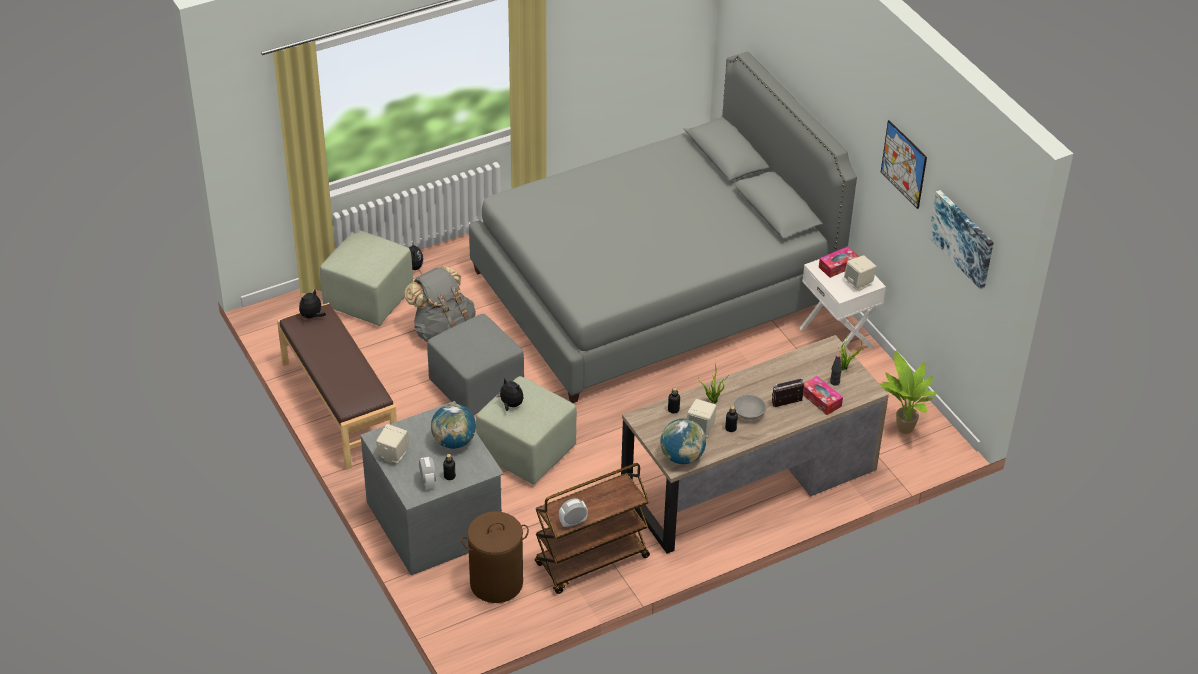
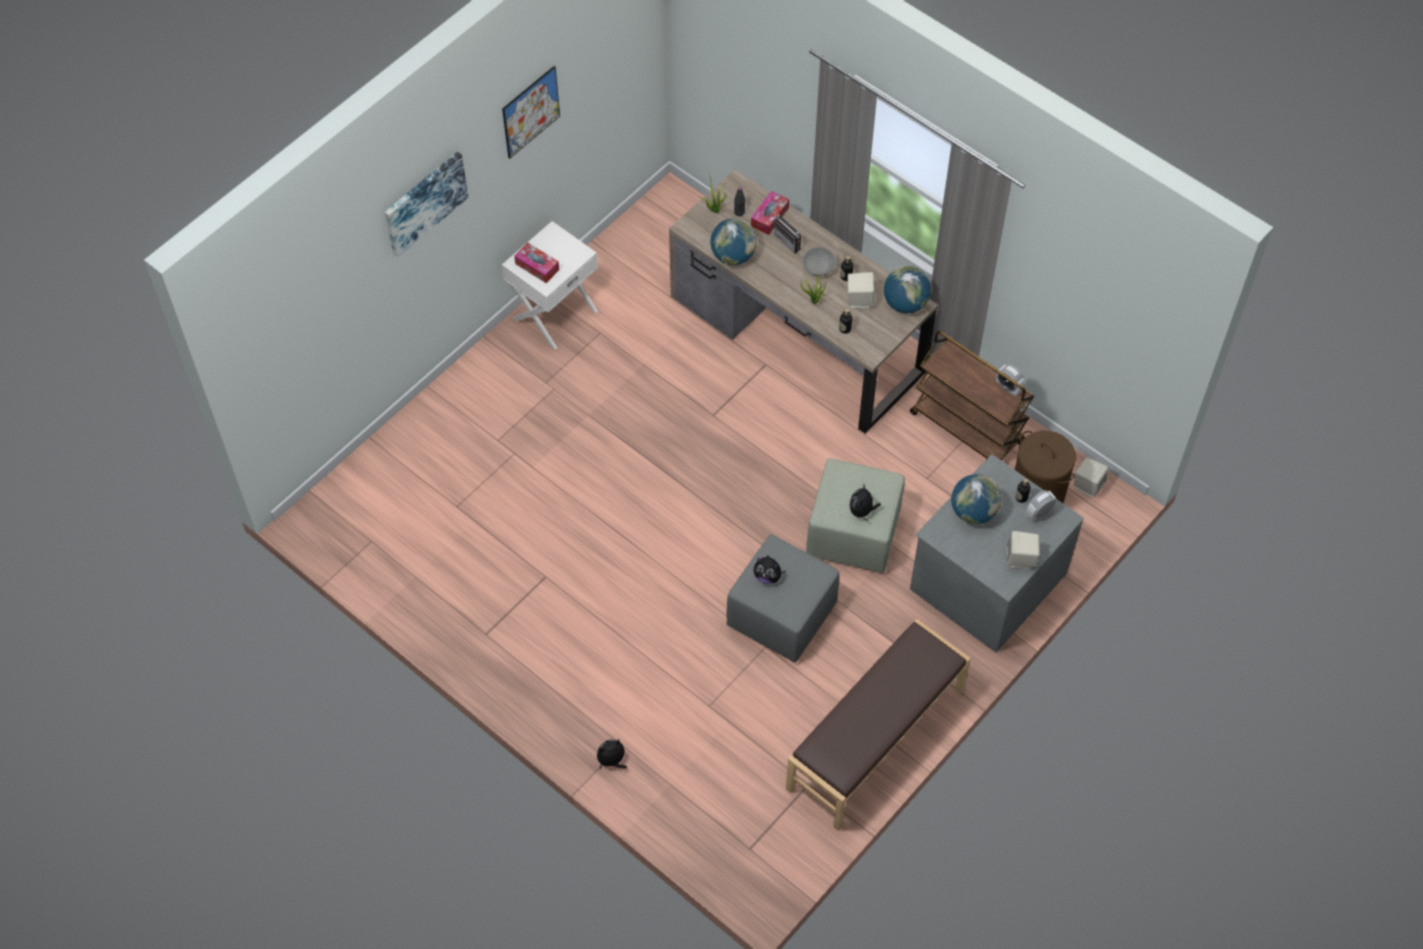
camera: 110 degrees left, 15 degrees up
plush toy [299,289,326,318] -> plush toy moved to [753,555,786,584]
green ottoman [320,230,413,326] -> none
grey backpack [404,266,476,342] -> none
grey bed [469,52,857,403] -> none
beige speaker [844,255,877,291] -> beige speaker moved to [1074,457,1108,497]
potted plant [879,351,937,434] -> none
picture [928,190,994,289] -> picture moved to [385,152,468,257]
none -> globe [710,218,757,265]

